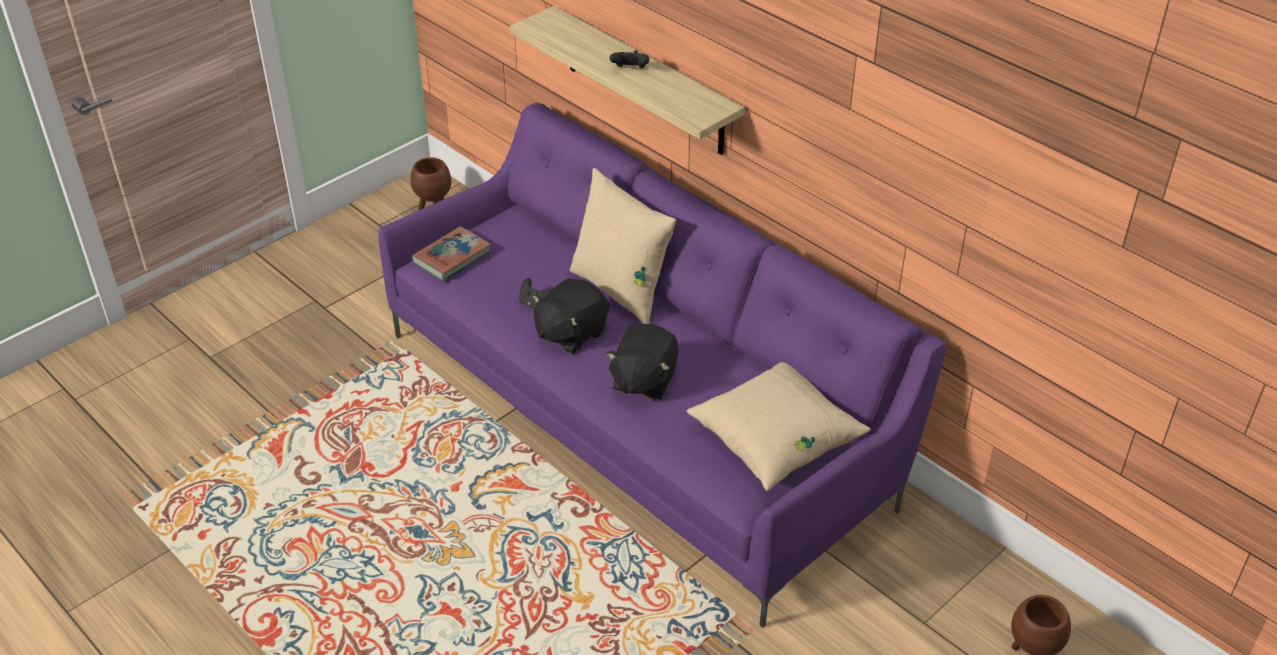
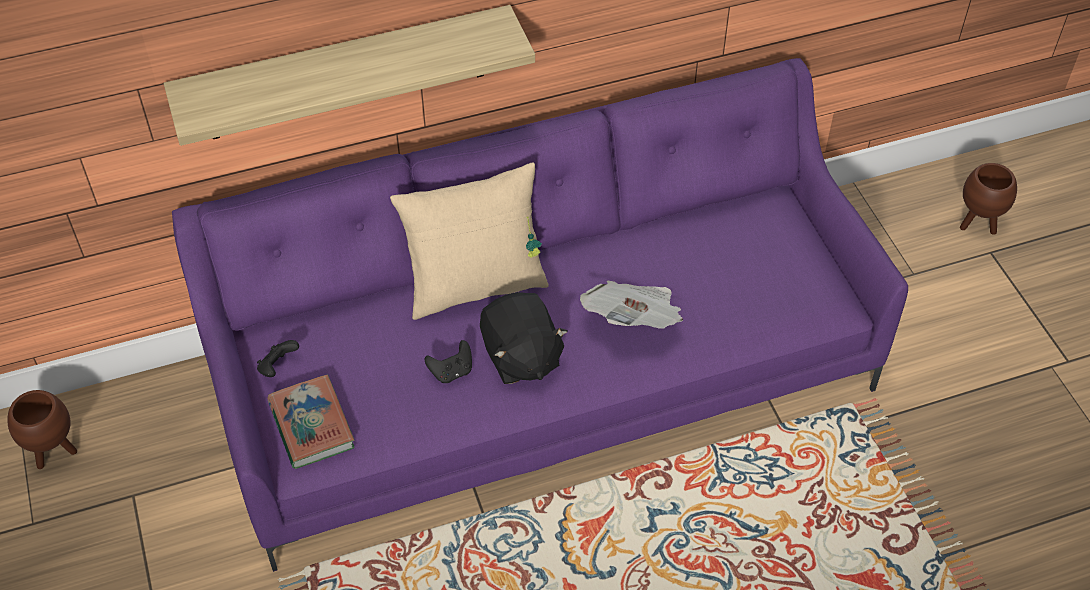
camera: 65 degrees left, 10 degrees up
black plush toy [606,324,679,400] -> newspaper [580,281,683,328]
black game controller [610,50,649,68] -> black game controller moved to [257,340,299,377]
beige pillow [687,362,871,491] -> none

